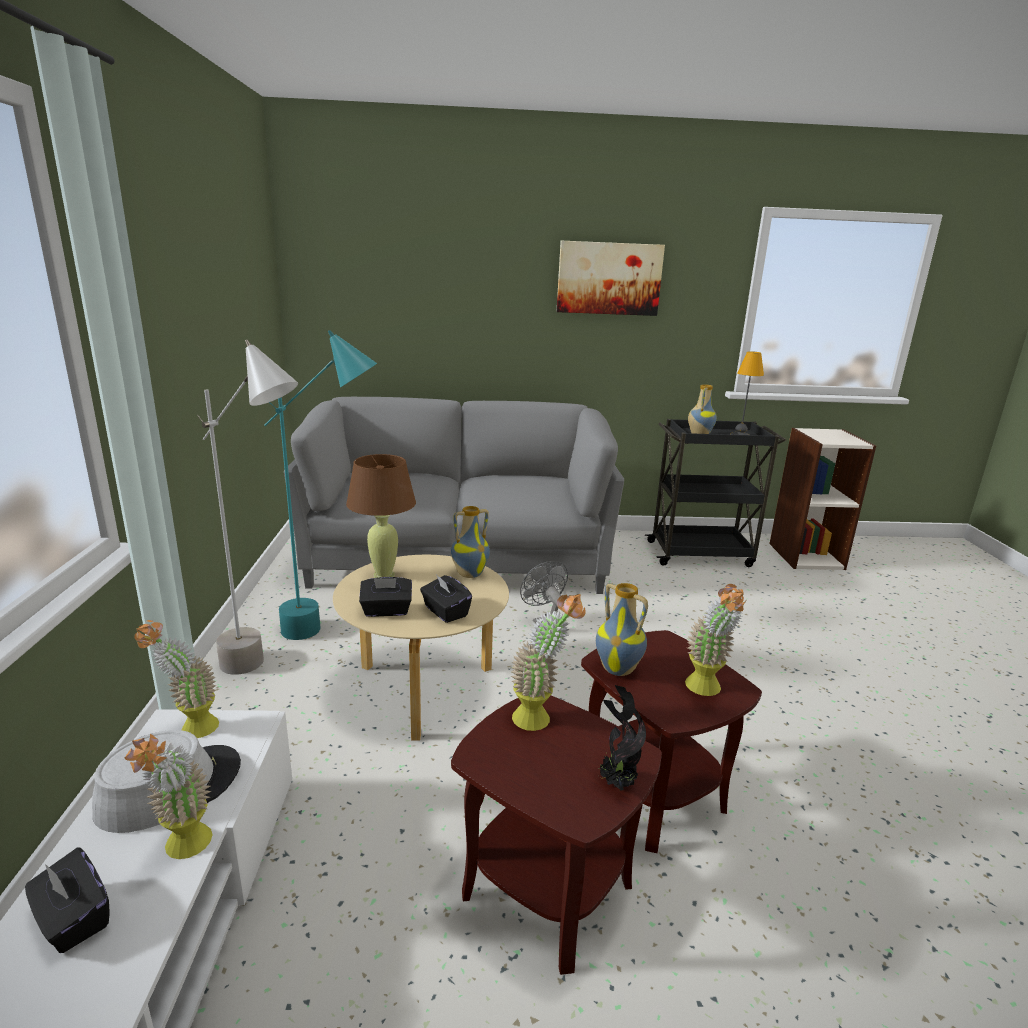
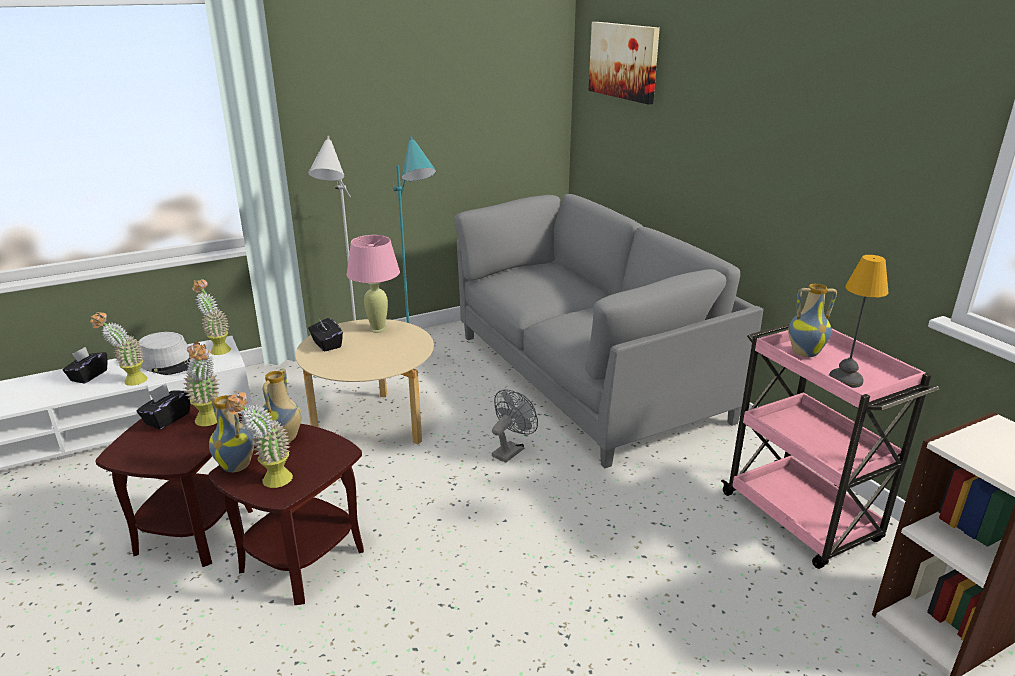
camera: 65 degrees right, 5 degrees up
brown table lamp [346,454,416,578] -> pink table lamp [347,235,400,333]
black tissue box [420,574,472,623] -> black tissue box moved to [136,383,191,430]
vase [451,506,490,578] -> vase moved to [209,395,255,472]
picture [556,241,665,316] -> picture moved to [589,22,660,104]
potted plant [597,685,646,791] -> none
black cart [645,419,786,567] -> pink cart [721,323,939,569]

